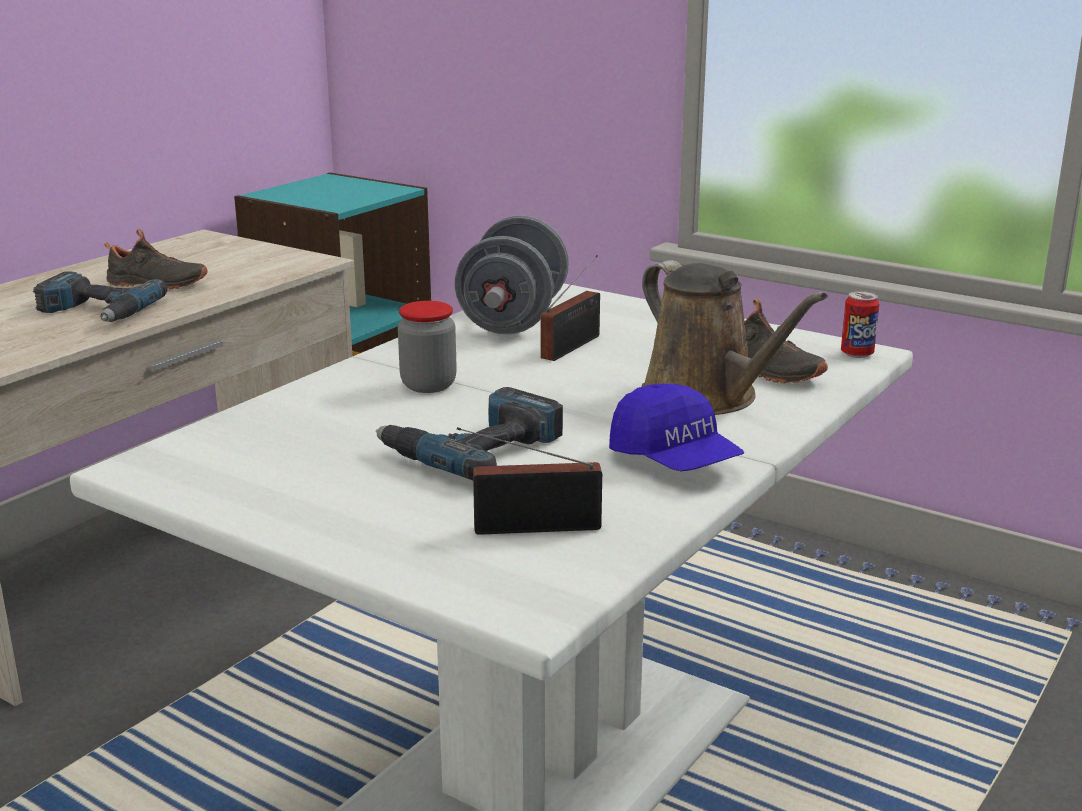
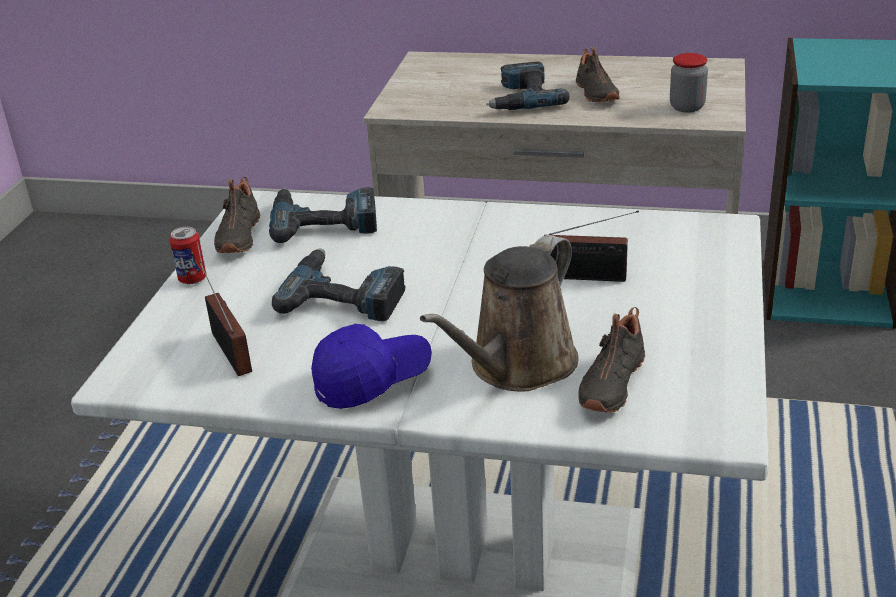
camera: 70 degrees right, 10 degrees up
jar [398,301,457,393] -> jar moved to [670,53,708,113]
grey dumbbell [455,215,569,334] -> none
blue cap [609,384,744,471] -> blue cap turned 150 degrees counterclockwise [311,324,432,409]
can [841,291,879,358] -> can moved to [170,227,207,284]
none -> black shoe [214,177,260,253]
none -> power drill [269,187,377,243]

